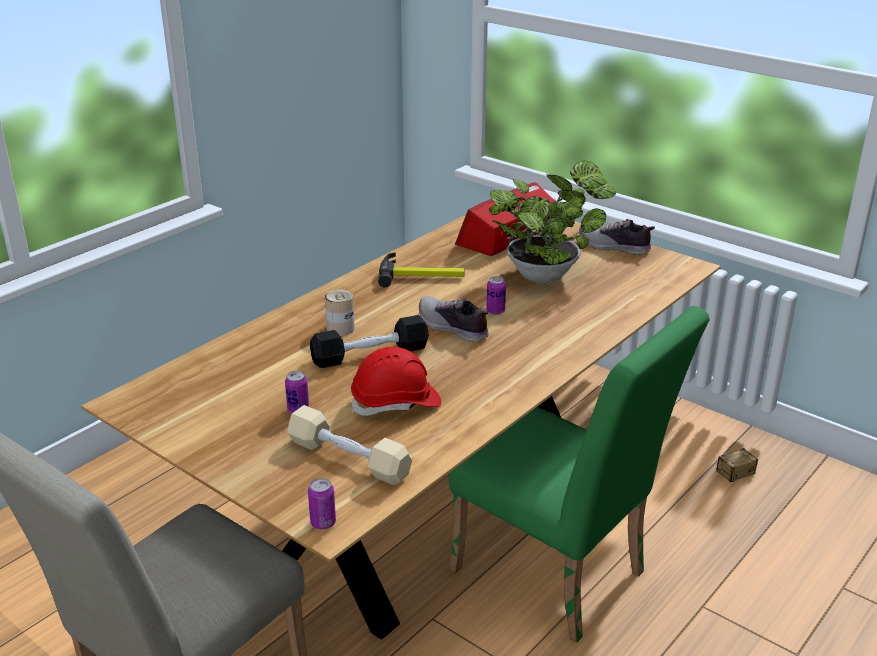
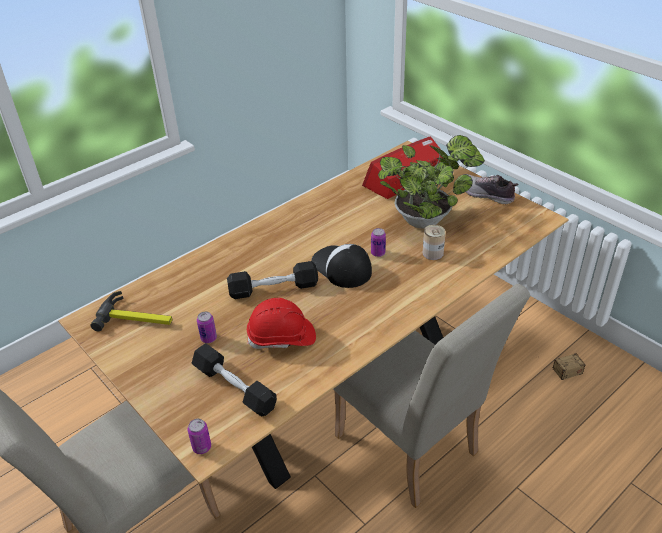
camera: 10 degrees right, 10 degrees up
beige dumbbell [287,405,412,485] -> black dumbbell [192,343,277,416]
can [325,289,355,336] -> can moved to [423,225,446,260]
hammer [378,252,465,287] -> hammer moved to [91,291,173,331]
shoe [419,296,489,342] -> cap [311,244,372,288]
green chair [449,306,709,643] -> beige chair [333,284,530,508]

